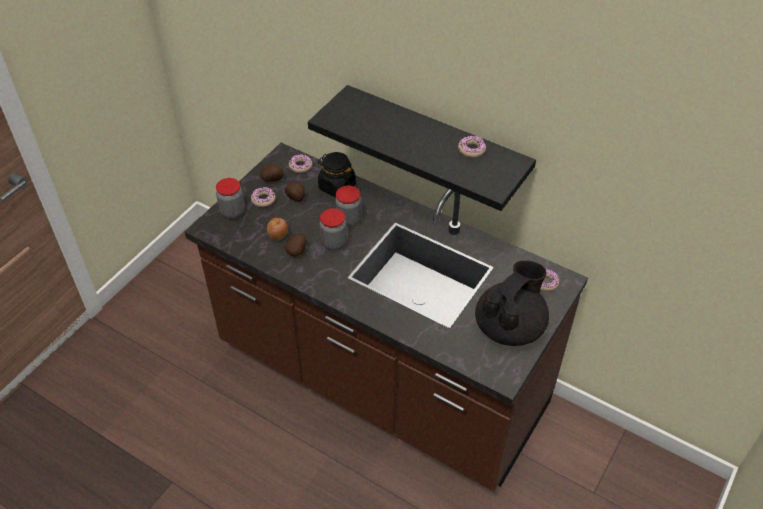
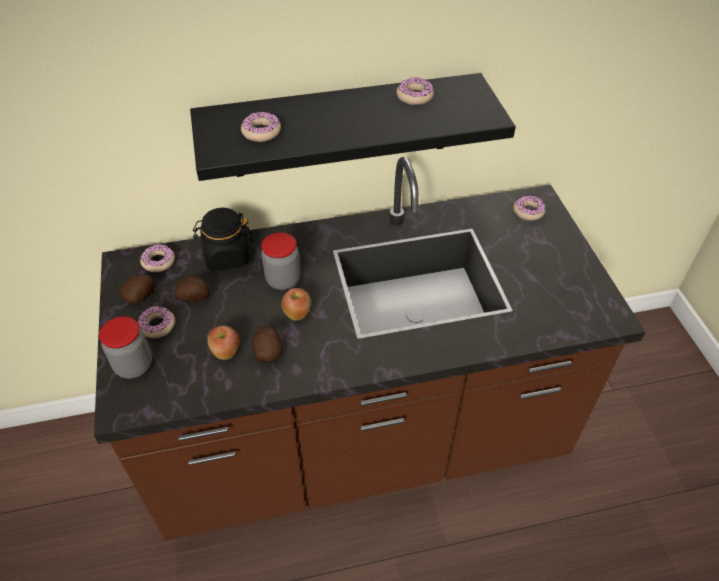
camera: 45 degrees left, 0 degrees up
jar [320,208,347,250] -> apple [281,288,311,321]
black teapot [475,261,549,346] -> none
none -> donut [241,112,281,142]

